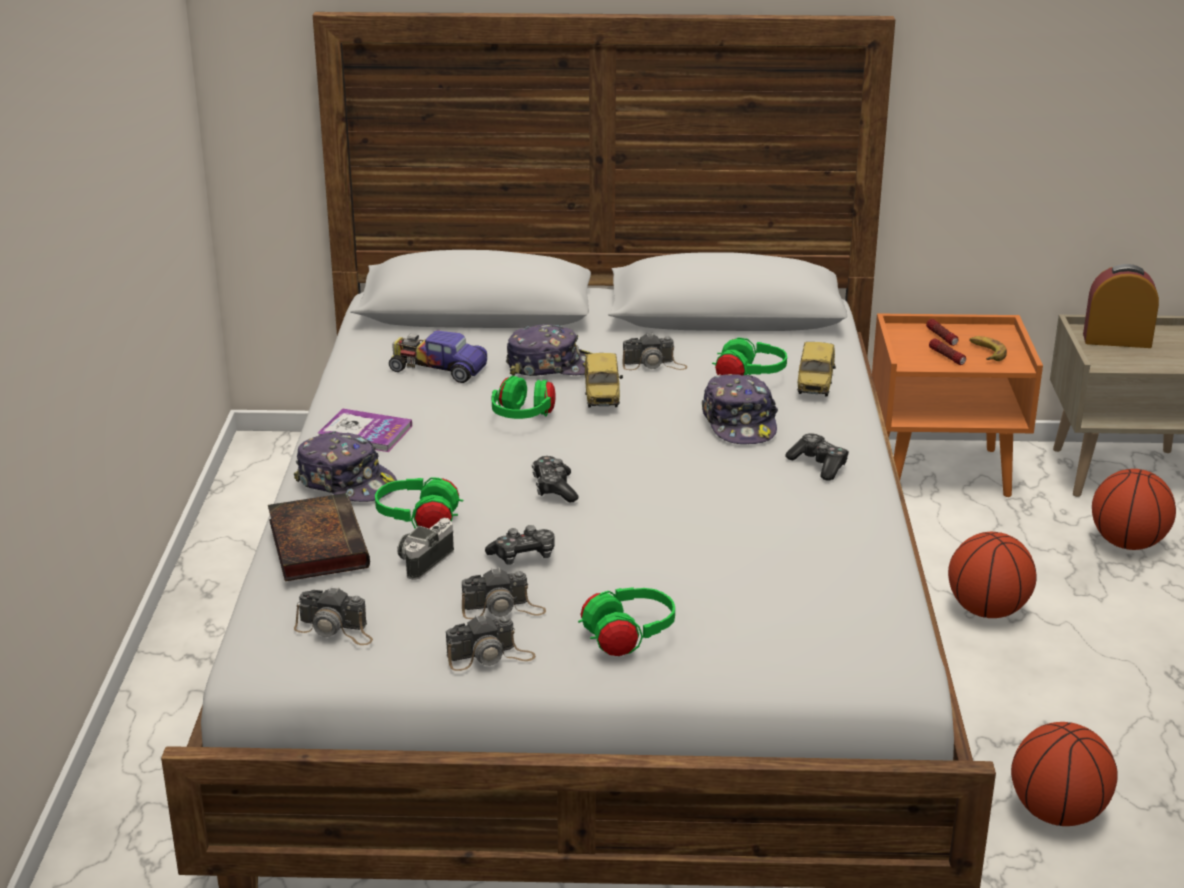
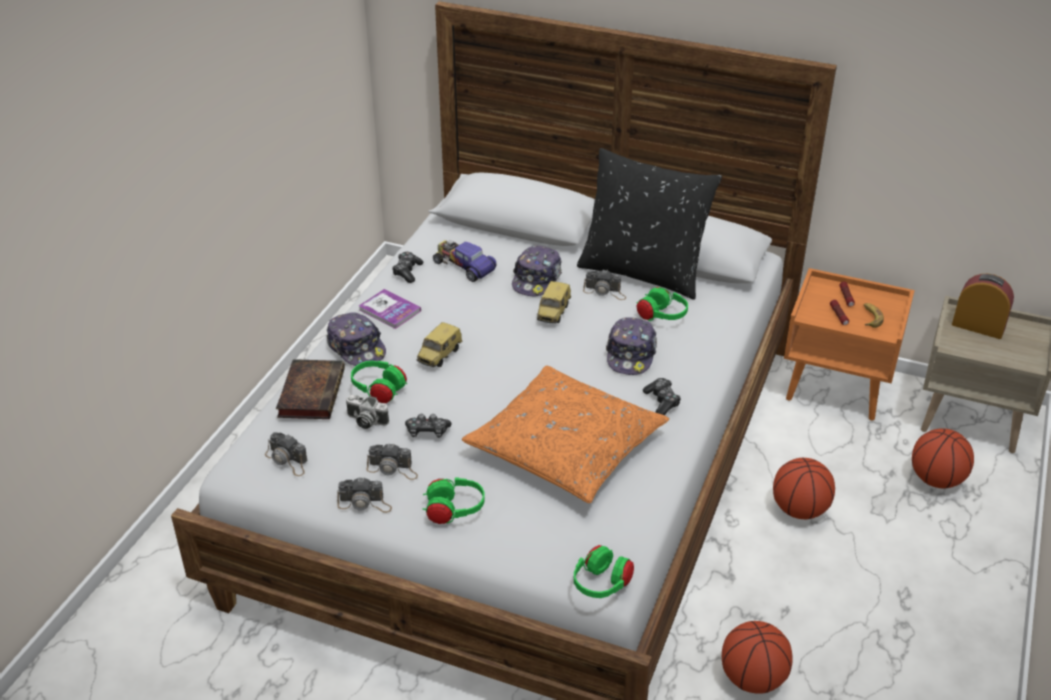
camera: 20 degrees right, 10 degrees up
camera [397,518,454,580] -> camera turned 120 degrees counterclockwise [346,395,389,429]
green headphones [491,376,556,419] -> green headphones moved to [574,545,634,598]
cap [506,324,591,376] -> cap turned 90 degrees clockwise [512,245,562,296]
game controller [532,456,578,503] -> game controller moved to [392,252,423,283]
toy car [797,342,836,396] -> toy car moved to [417,322,463,367]
none -> orange pillow [462,366,669,503]
none -> black pillow [577,148,722,300]

